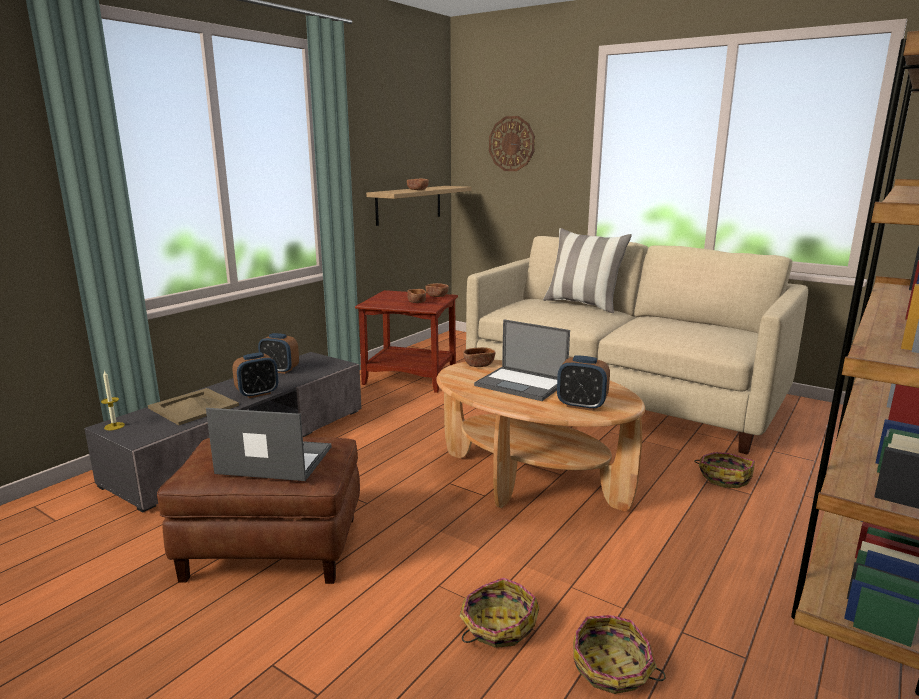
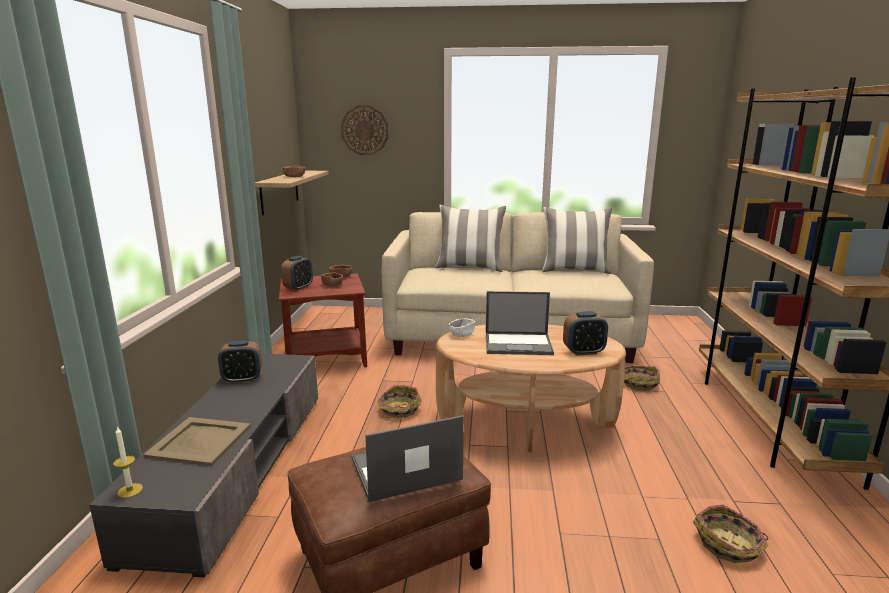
camera: 30 degrees left, 0 degrees up
alarm clock [232,352,278,398] -> alarm clock moved to [281,256,313,291]
basket [460,578,539,648] -> basket moved to [377,385,421,418]
brown bowl [463,347,496,367] -> white bowl [449,318,475,337]
none -> pillow [542,207,612,274]

